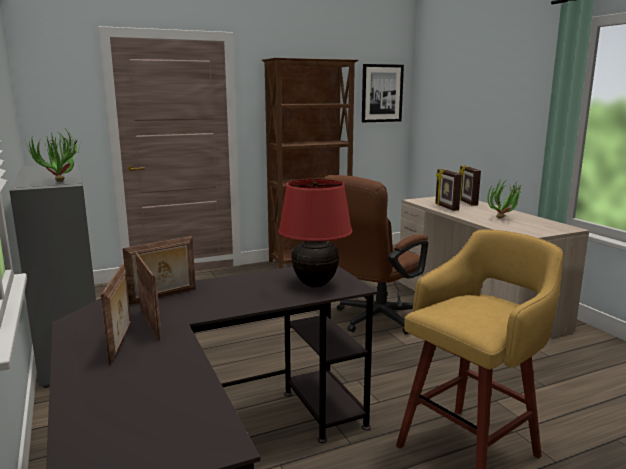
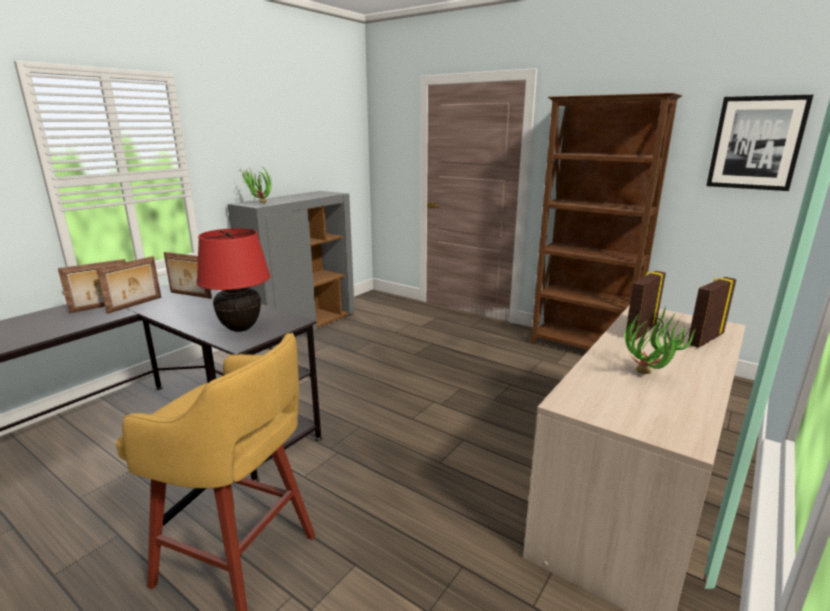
camera: 60 degrees right, 5 degrees up
brown office chair [324,175,428,335] -> none

